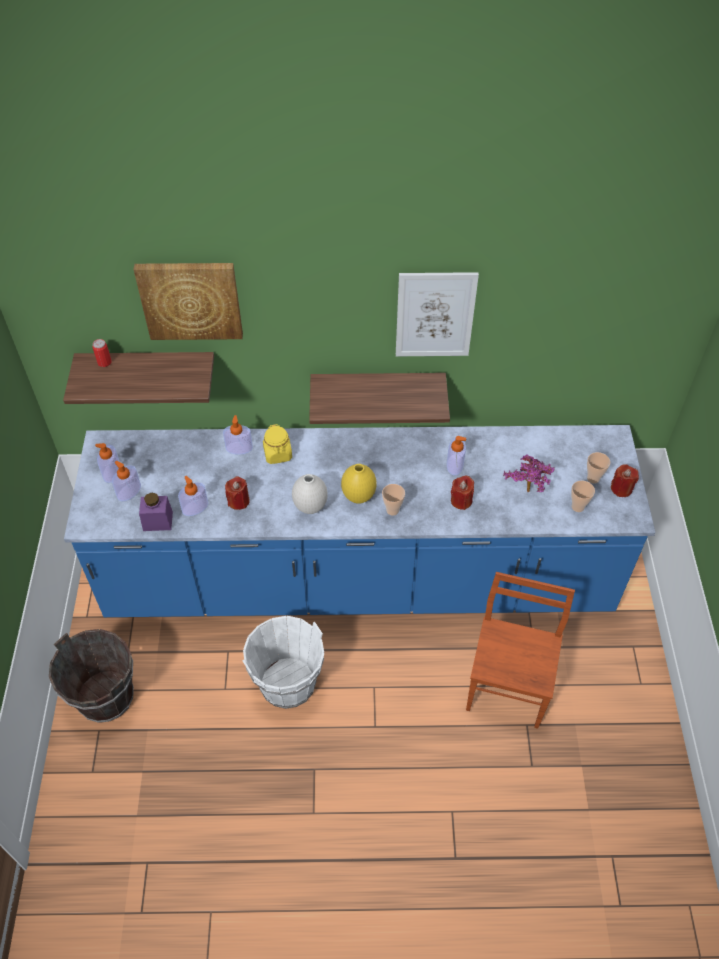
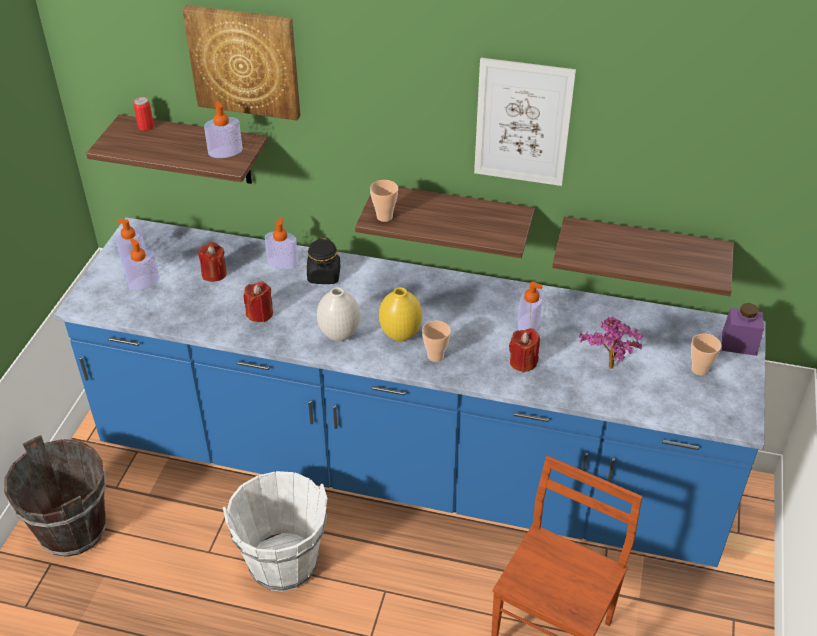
camera: 15 degrees right, 10 degrees down
purple jar [139,493,173,531] -> purple jar moved to [722,303,764,356]
soap dispenser [178,476,209,516] -> soap dispenser moved to [204,101,242,158]
yellow jar [263,424,292,464] -> black jar [307,238,340,284]
cup [571,481,595,512] -> cup moved to [370,180,398,222]
red candle [611,464,639,497] -> red candle moved to [198,242,227,282]
none -> shelf [552,217,734,296]

